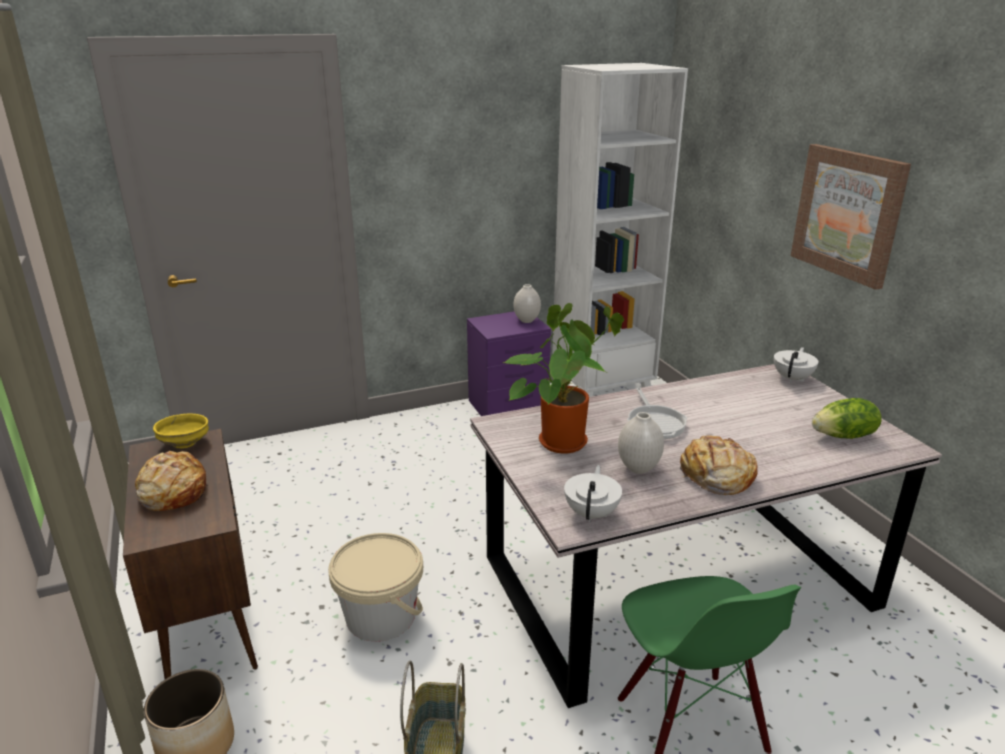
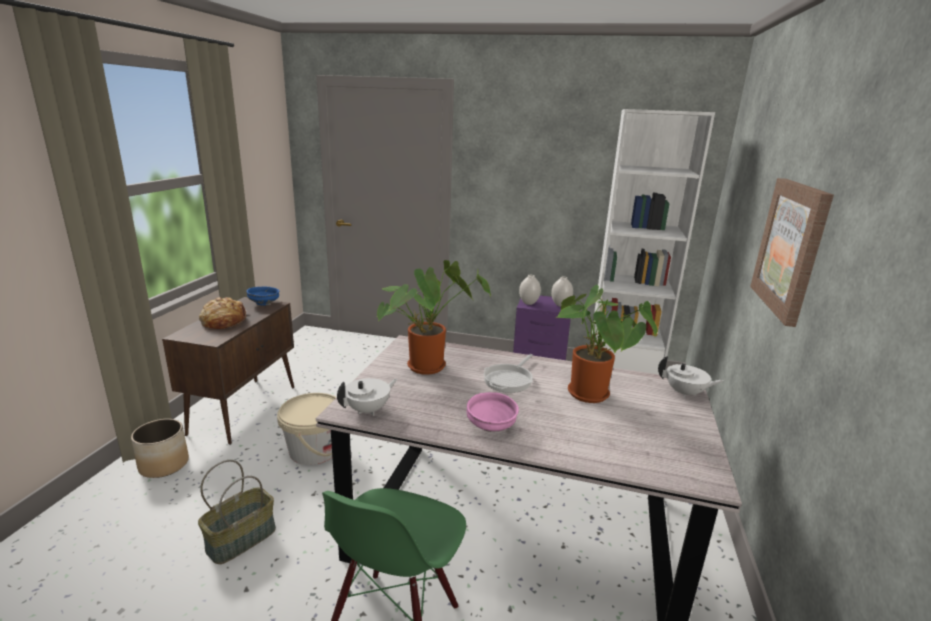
camera: 35 degrees right, 5 degrees down
yellow bowl [153,414,209,448] -> blue bowl [246,287,279,305]
white vase [618,412,664,474] -> white vase moved to [519,275,541,305]
bread [680,435,758,495] -> pink bowl [466,392,519,432]
white teapot [774,347,819,383] -> white teapot turned 45 degrees clockwise [658,356,724,398]
lettuce [812,398,882,439] -> none
none -> potted plant [555,285,658,403]

